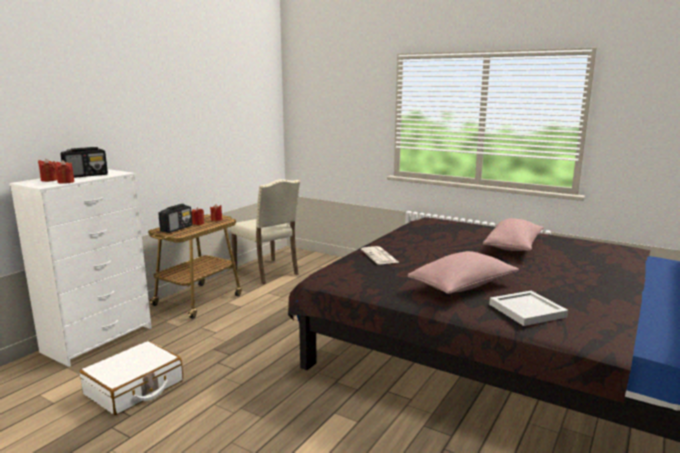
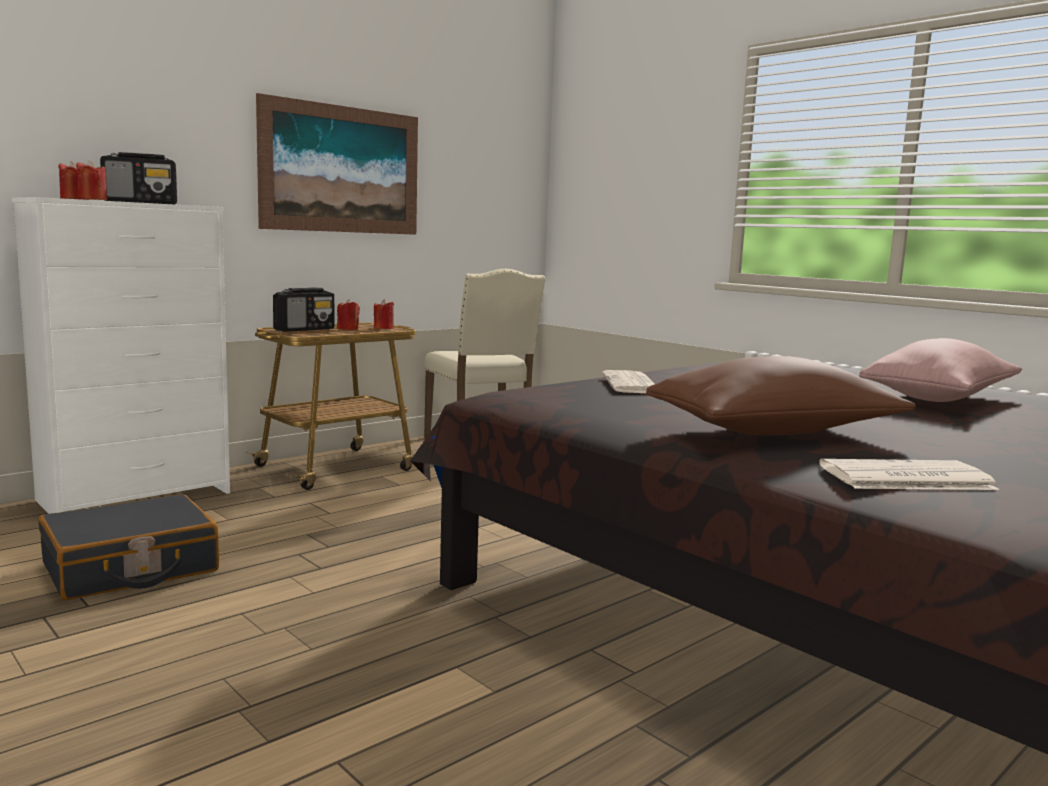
camera: 15 degrees right, 5 degrees down
white suitcase [79,341,183,415] -> black suitcase [38,494,219,600]
pink pillow [408,251,519,294] -> brown pillow [646,356,916,436]
white tray [489,291,568,326] -> newspaper [820,459,999,490]
none -> picture [256,93,418,235]

